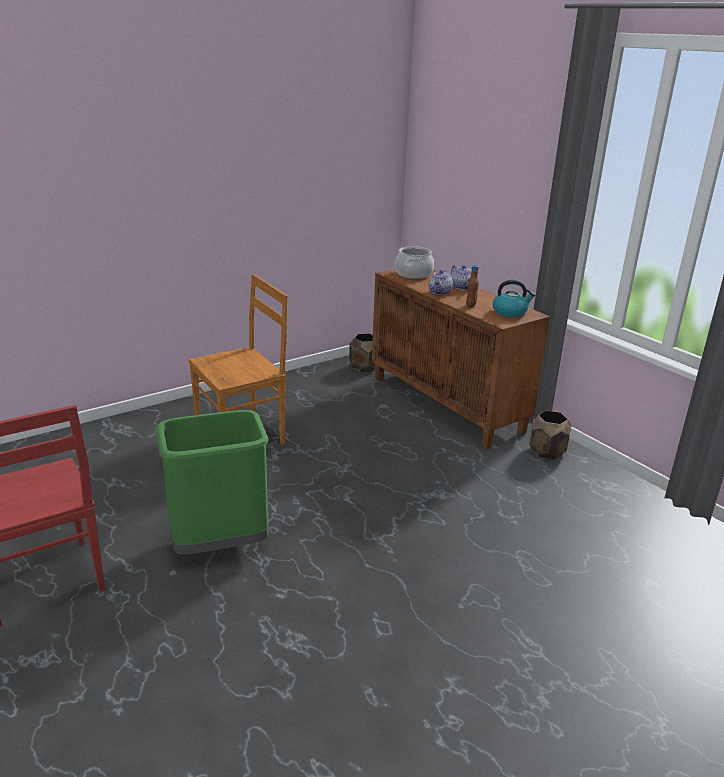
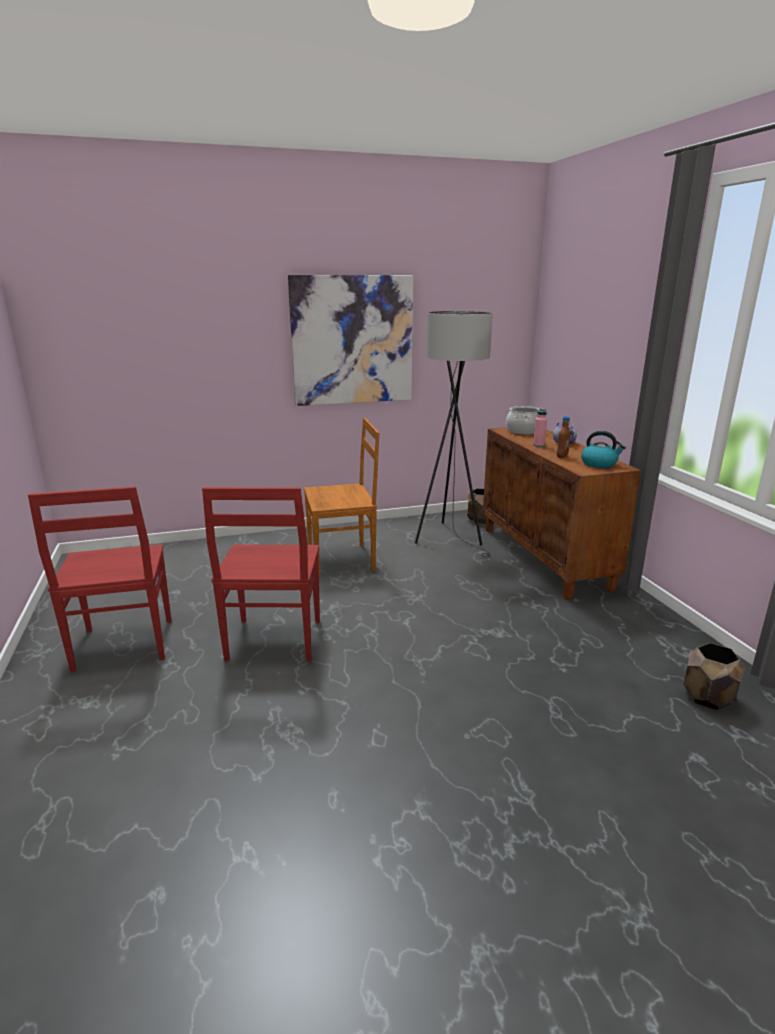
camera: 20 degrees right, 5 degrees down
green trash can [156,410,269,555] -> red chair [202,487,320,662]
teapot [429,270,453,295] -> pink bottle [533,407,547,447]
brown planter [529,411,572,460] -> brown planter moved to [683,643,745,710]
none -> picture [288,275,413,406]
none -> grey floor lamp [415,311,493,557]

